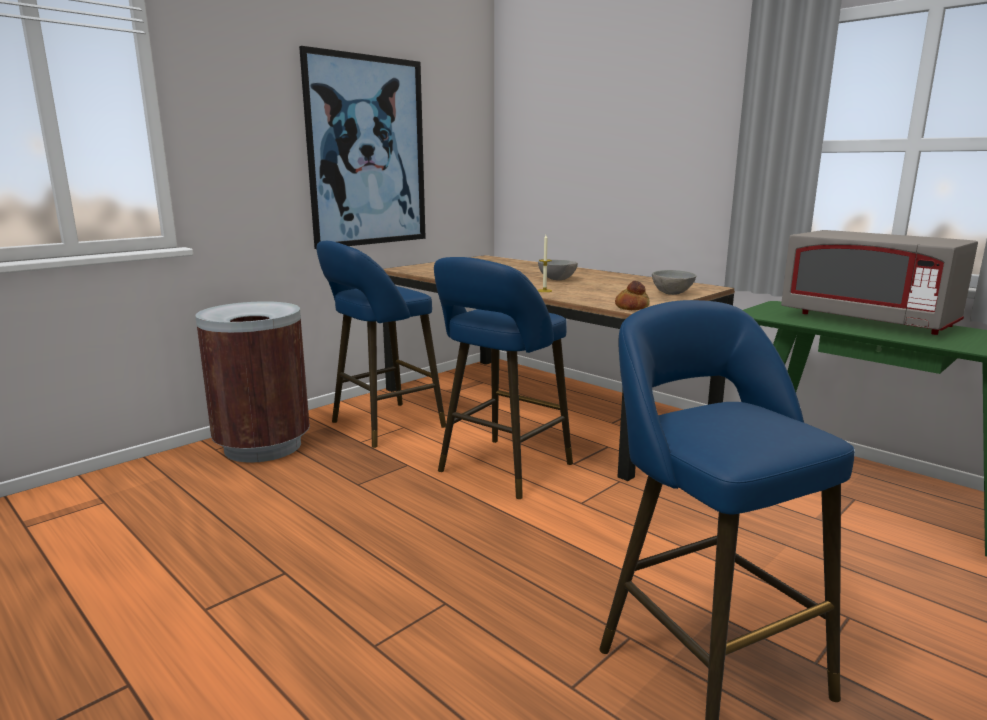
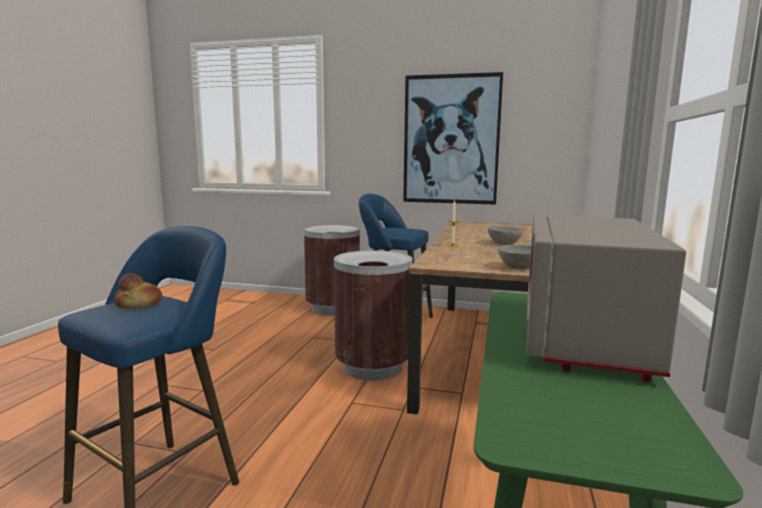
camera: 60 degrees right, 5 degrees down
blue stool [434,257,573,499] -> brown trash can [334,250,413,381]
bread [615,281,650,310] -> bread moved to [114,273,162,309]

